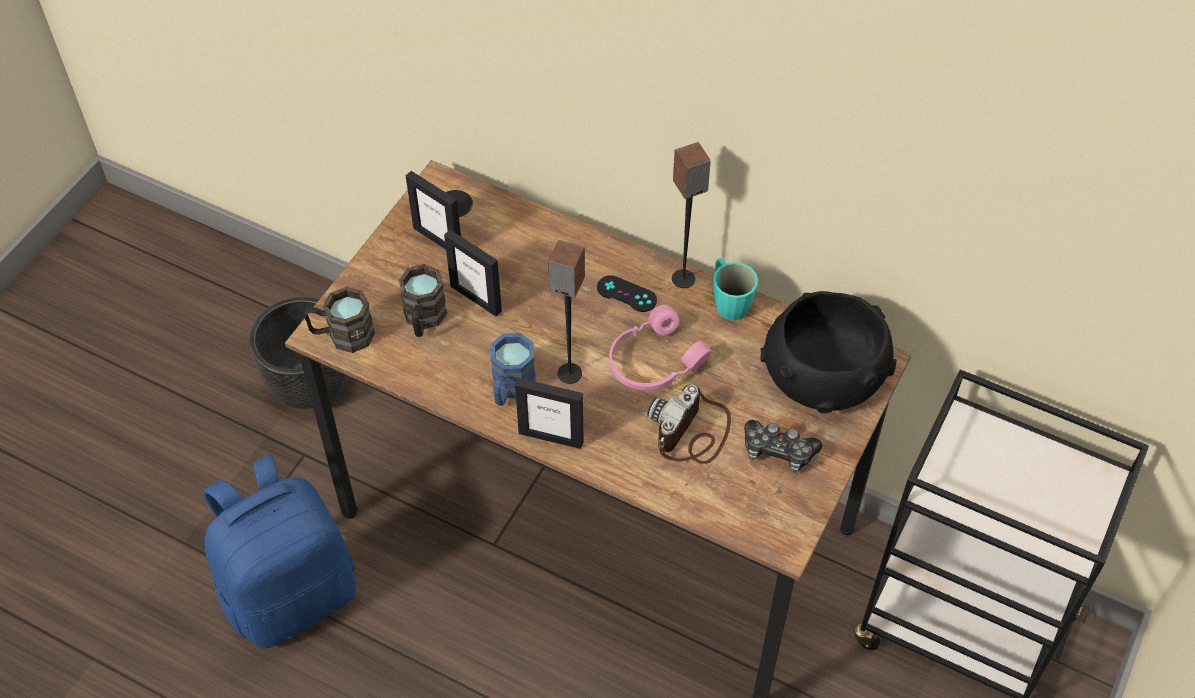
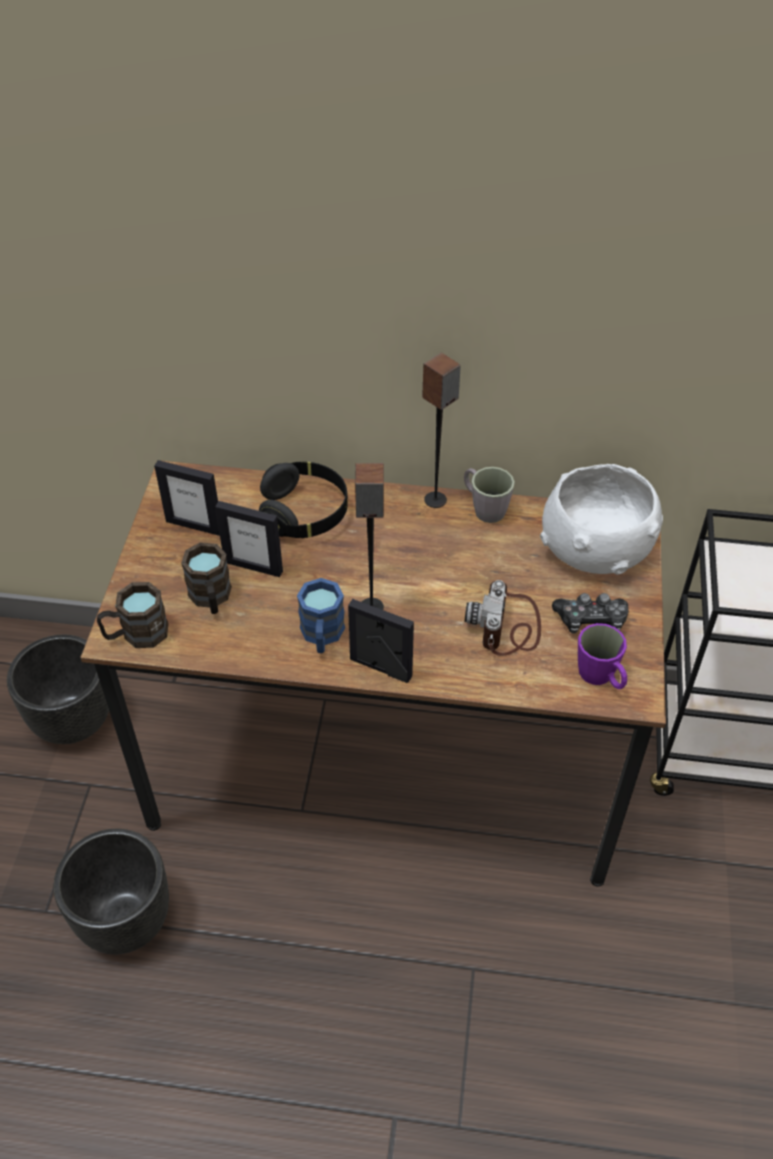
camera: 20 degrees left, 5 degrees down
blue backpack [203,454,356,649] -> black planter [53,828,169,955]
picture frame [515,378,584,449] -> picture frame turned 150 degrees counterclockwise [348,599,414,683]
black game controller [597,275,657,312] -> none
pink headphones [609,305,712,391] -> none
turquoise mug [713,258,758,321] -> grey mug [464,467,515,523]
black bowl [760,291,897,414] -> white bowl [540,464,663,575]
none -> black headphones [259,461,348,538]
none -> purple mug [578,623,627,689]

